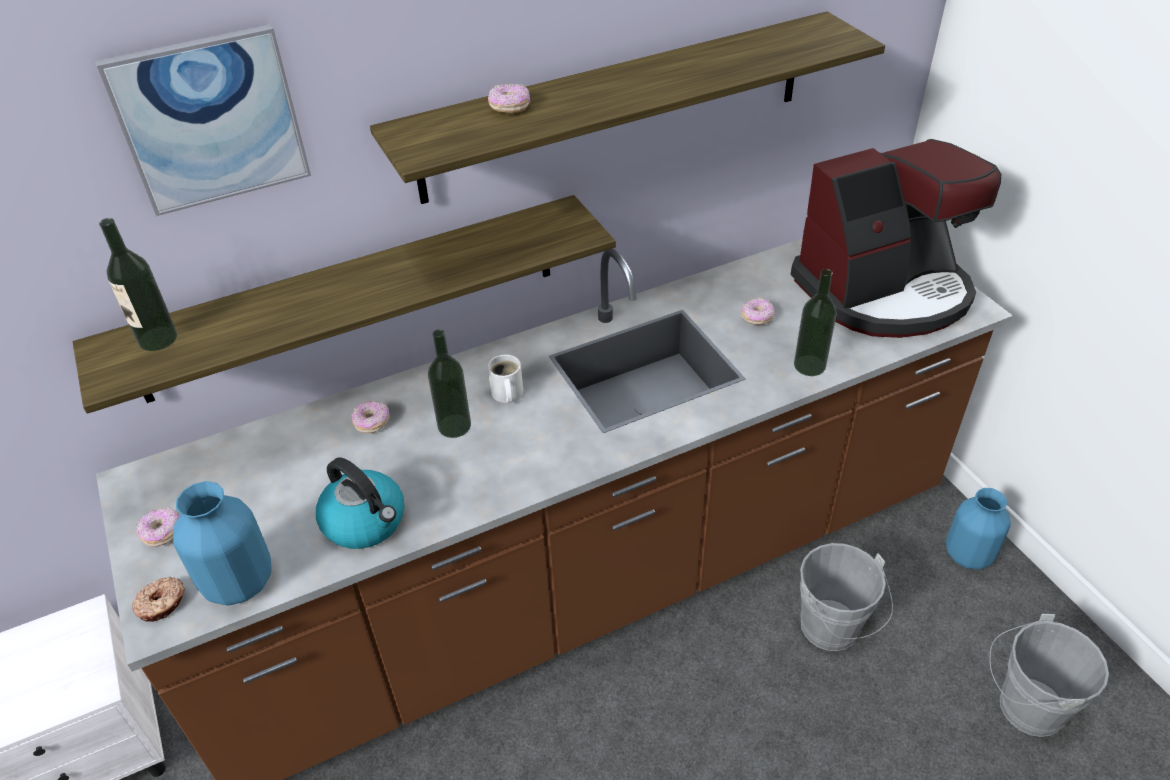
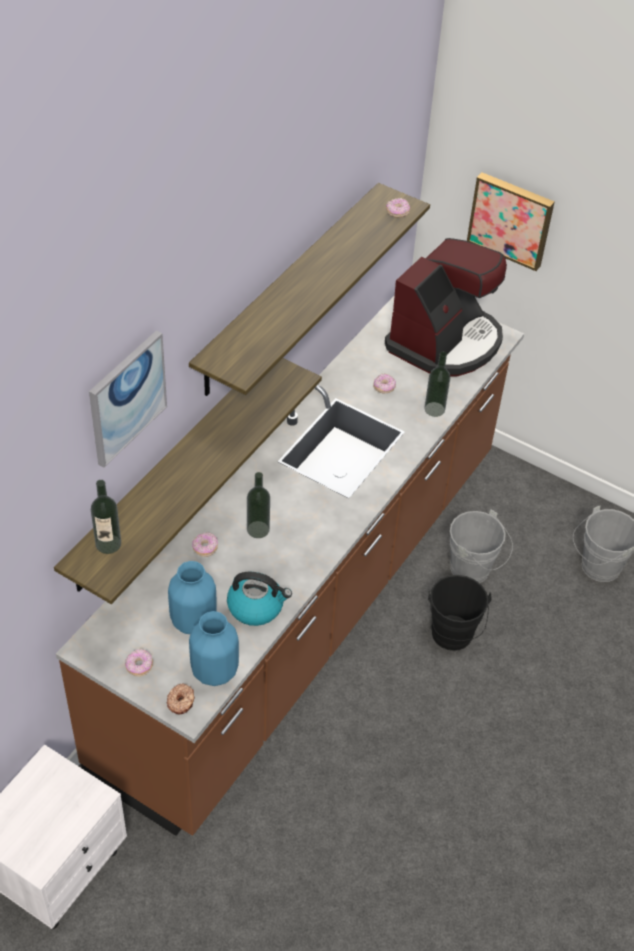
camera: 35 degrees left, 5 degrees up
donut [488,84,530,113] -> donut moved to [386,198,410,218]
white mug [488,355,523,403] -> none
blue vase [946,488,1011,569] -> blue vase moved to [168,561,217,634]
none -> black bucket [428,575,492,651]
none -> picture [467,172,555,271]

